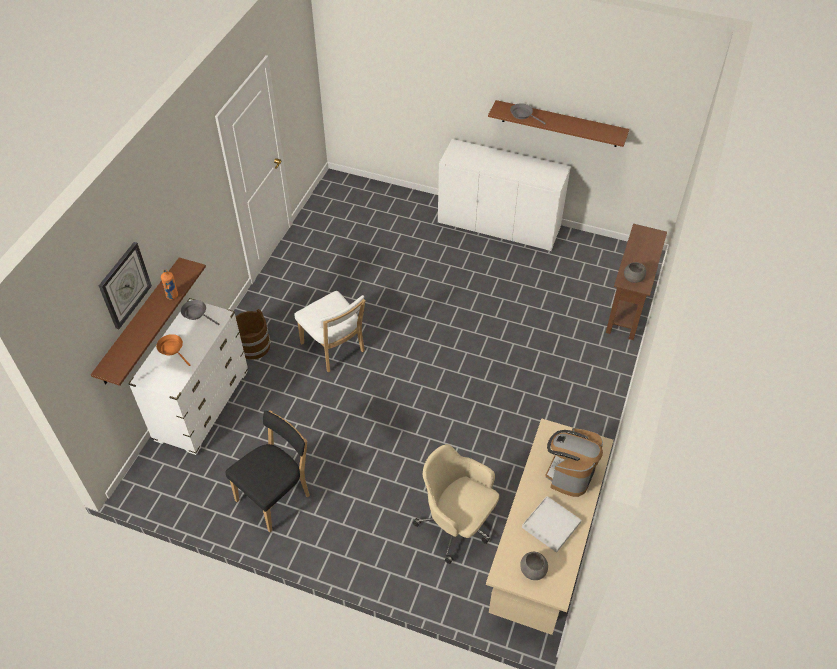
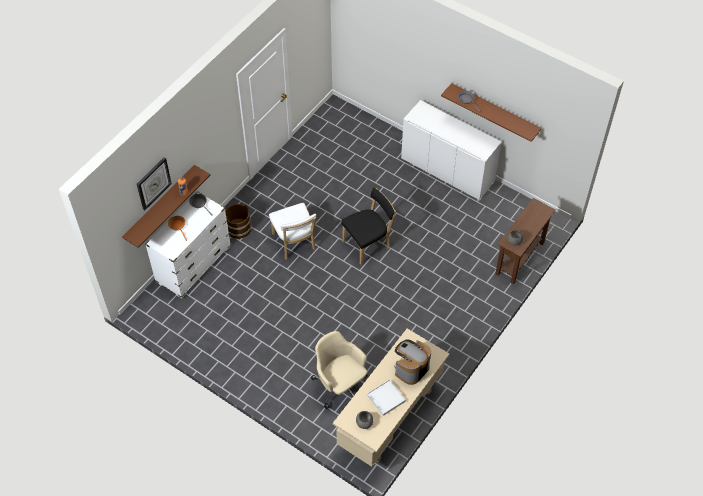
camera: 15 degrees right, 5 degrees up
black chair [226,410,310,532] -> black chair moved to [341,188,396,264]

